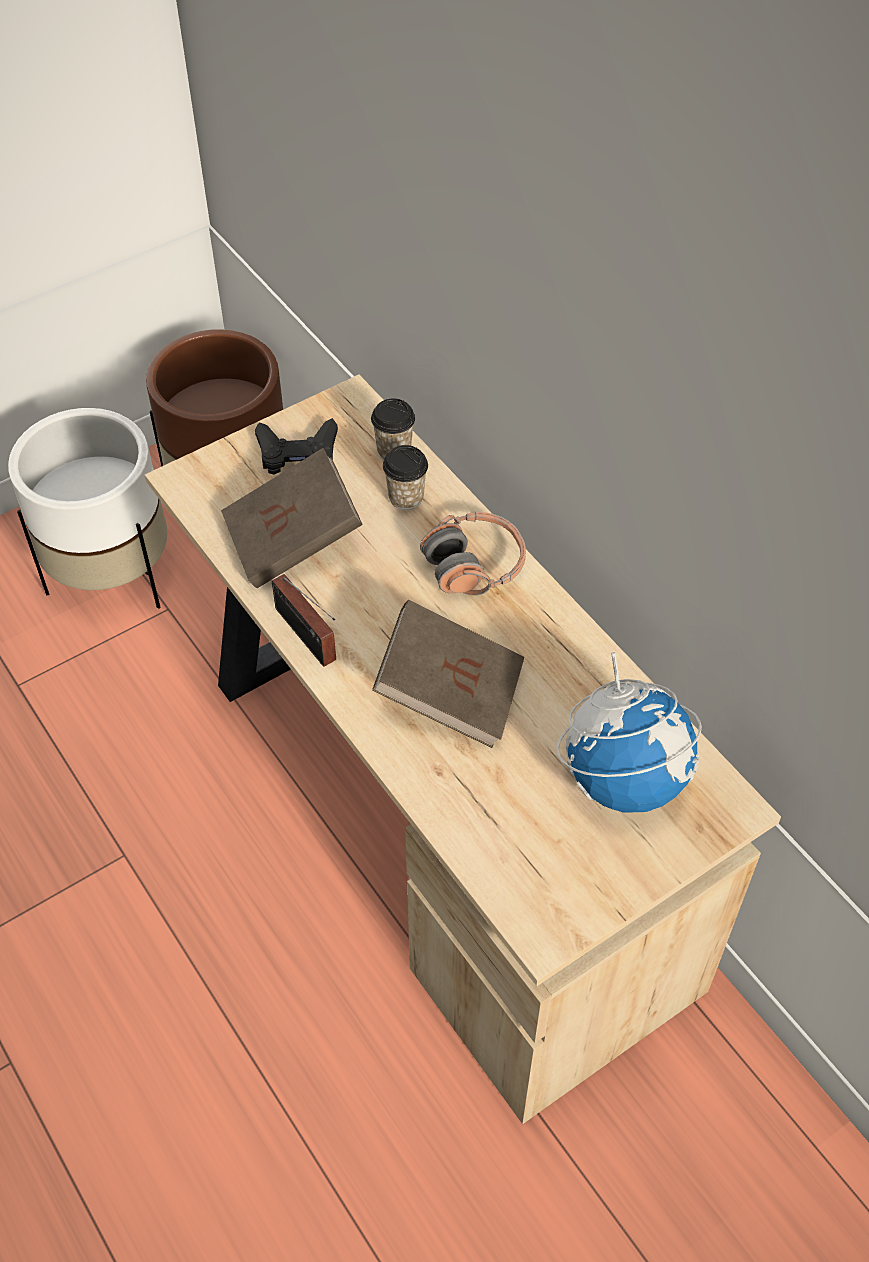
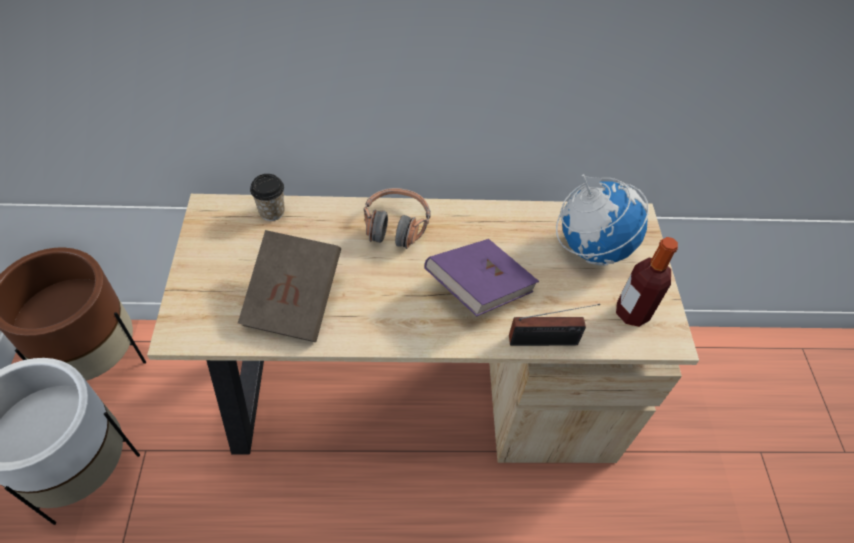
camera: 60 degrees left, 0 degrees up
black game controller [255,418,338,475] -> none
radio [272,574,336,667] -> radio moved to [509,304,600,346]
brown book [372,600,524,748] -> purple book [425,239,539,316]
cup [383,445,428,510] -> none
none -> bottle [616,237,678,327]

